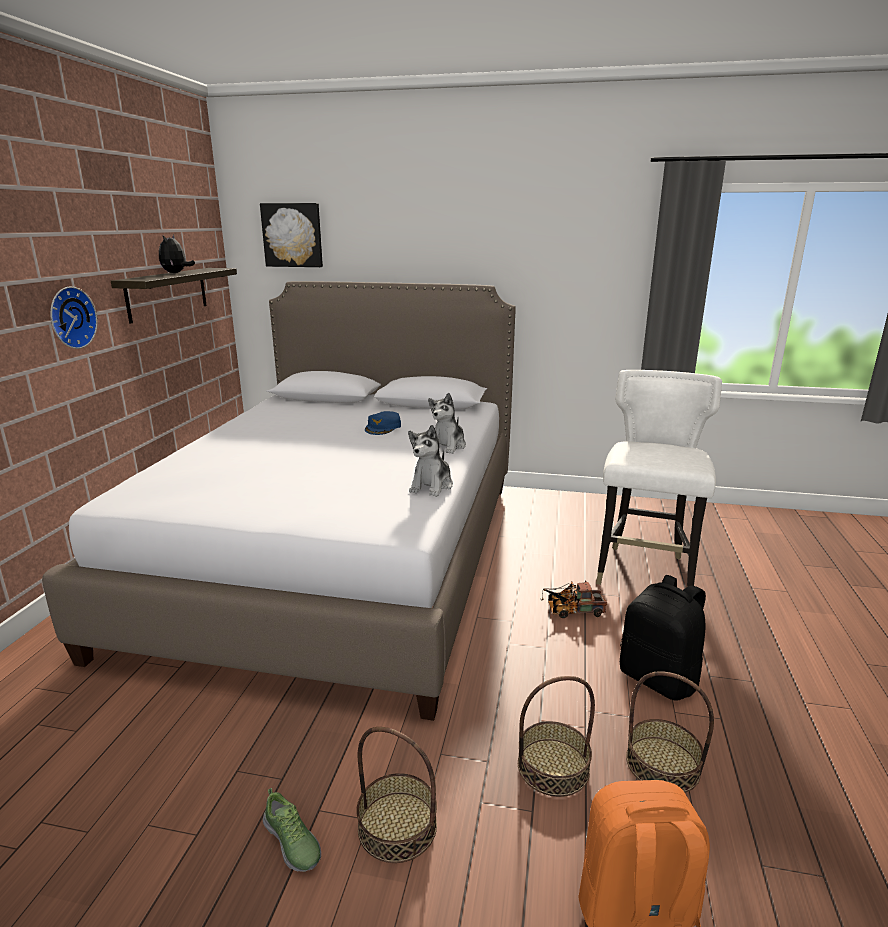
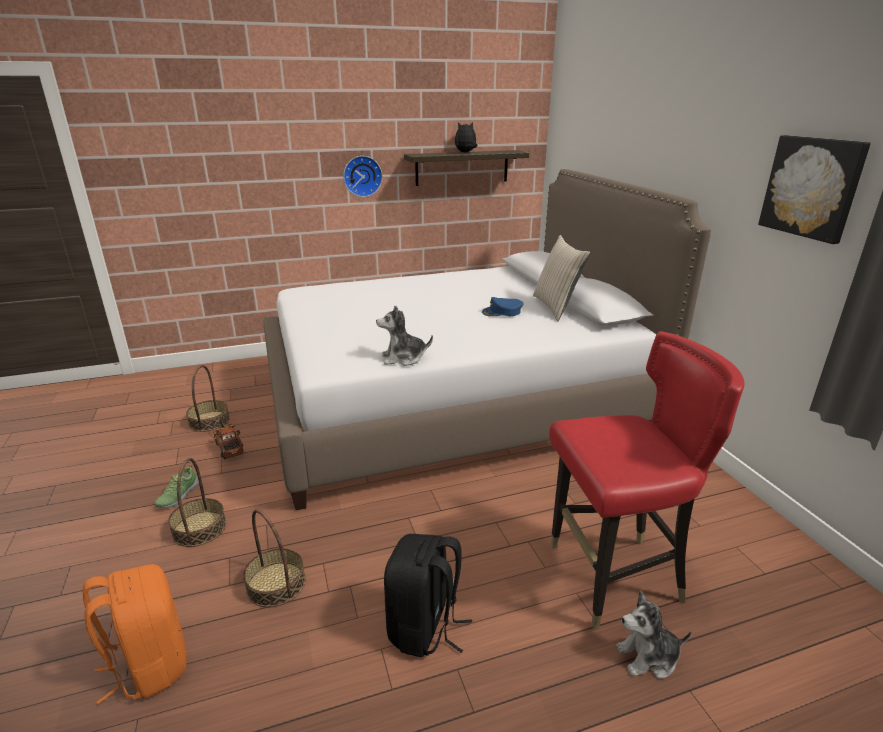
camera: 60 degrees right, 5 degrees up
picture [260,203,323,267] -> picture moved to [758,135,871,244]
plush toy [428,393,466,454] -> plush toy moved to [616,591,692,679]
toy truck [541,580,607,618] -> toy truck moved to [214,417,244,459]
white chair [596,370,722,587] -> red chair [549,331,745,630]
basket [626,671,714,793] -> basket moved to [186,365,230,432]
none -> beige pillow [533,235,590,321]

